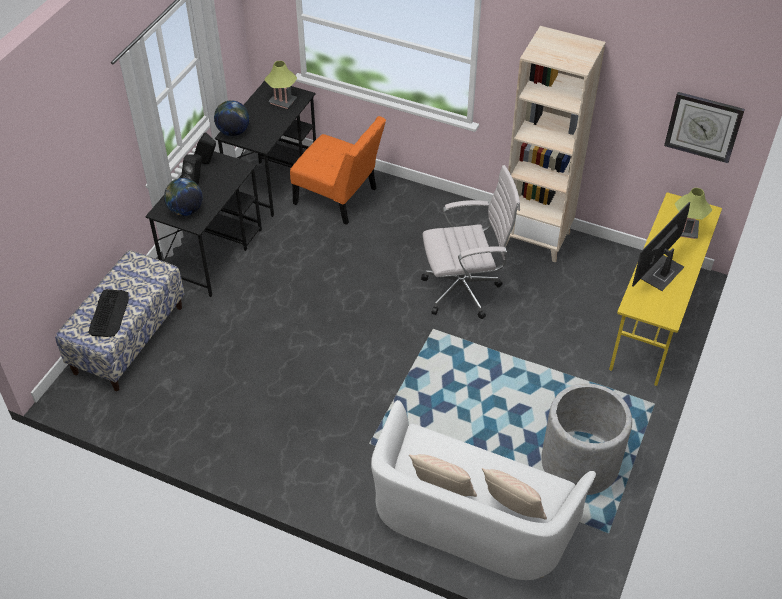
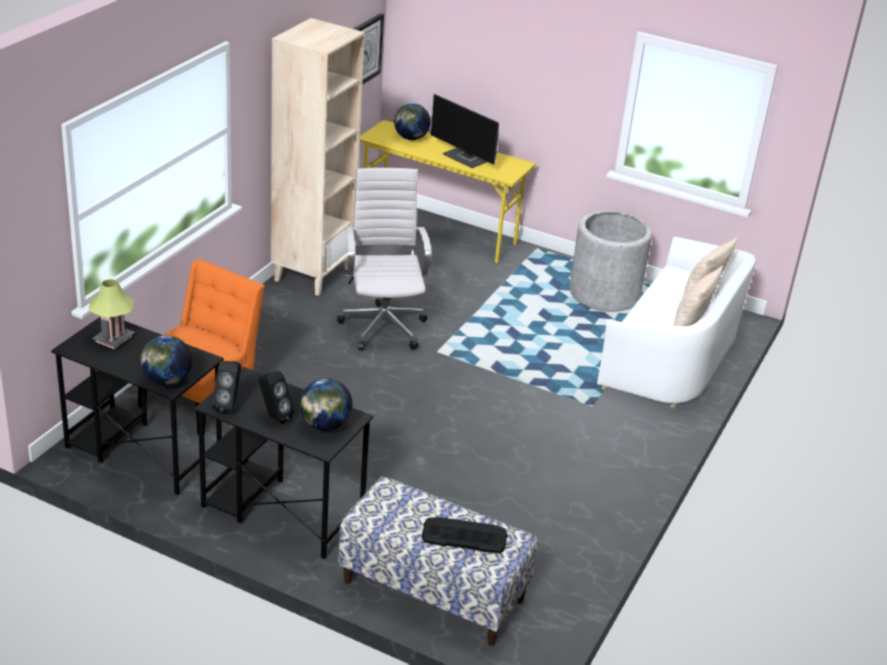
camera: 90 degrees left, 15 degrees down
table lamp [675,188,712,239] -> globe [394,103,430,140]

